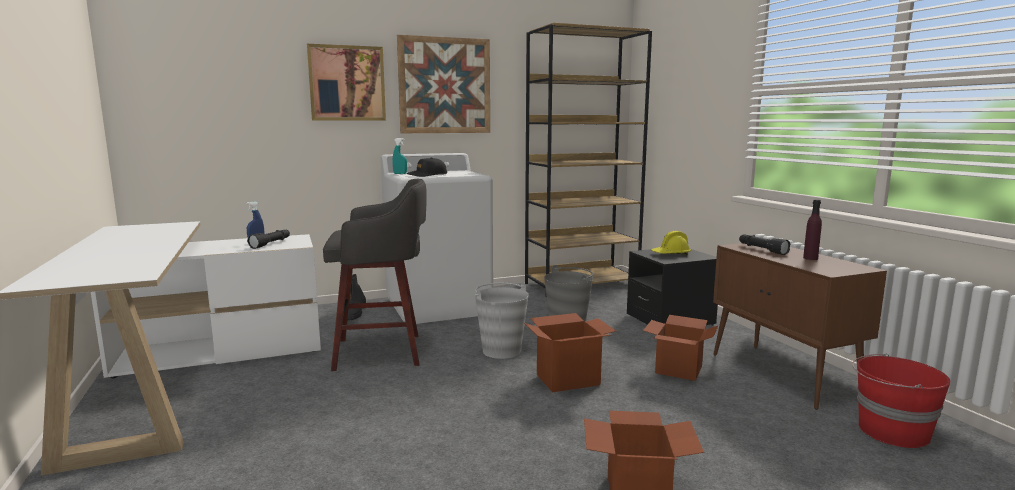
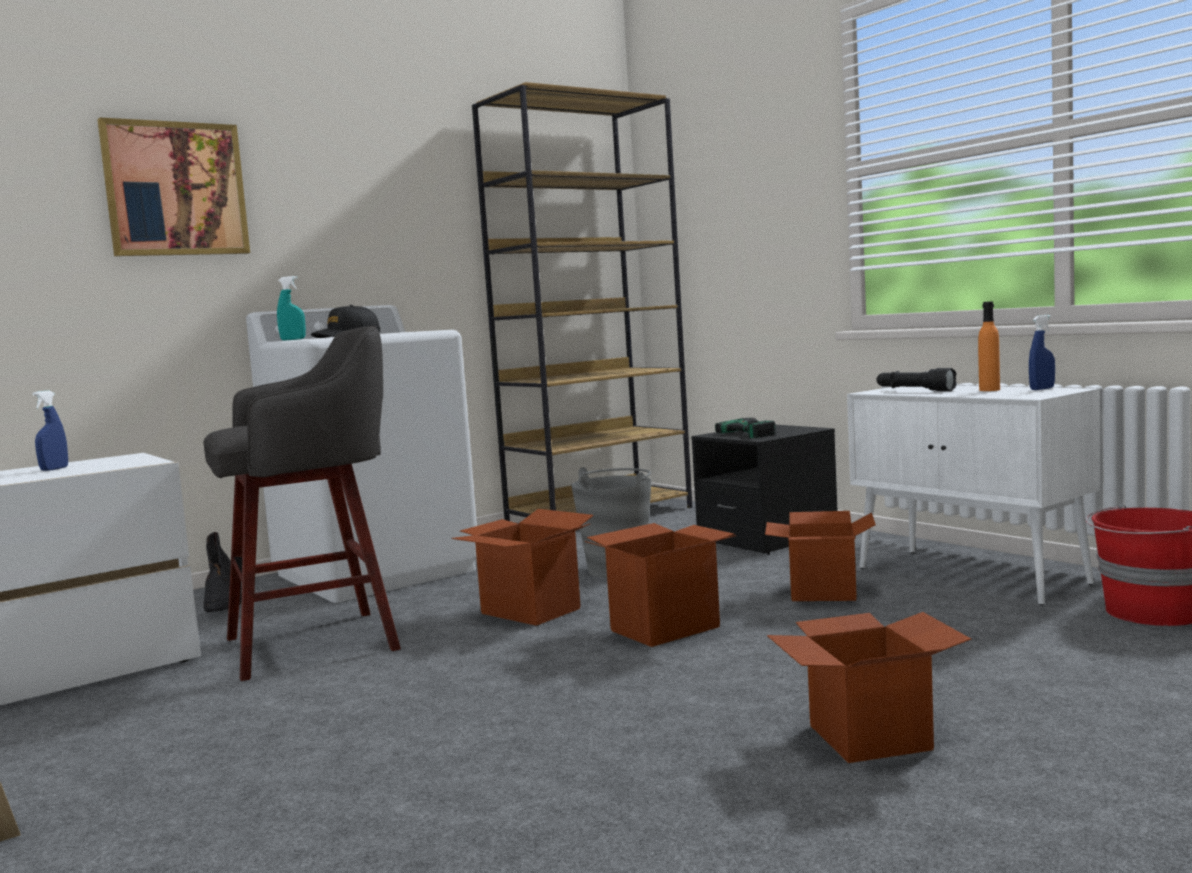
camera: 15 degrees left, 5 degrees down
black flashlight [247,229,290,249] -> none
picture [397,35,490,133] -> none
grey bucket [475,282,529,359] -> cardboard box [451,509,594,626]
yellow hard hat [651,231,691,255] -> power drill [715,418,776,438]
brown cabinet [713,243,887,410] -> white cabinet [847,386,1100,606]
purple bottle [803,199,822,260] -> orange bottle [978,301,1000,391]
none -> blue spray bottle [1029,315,1055,390]

